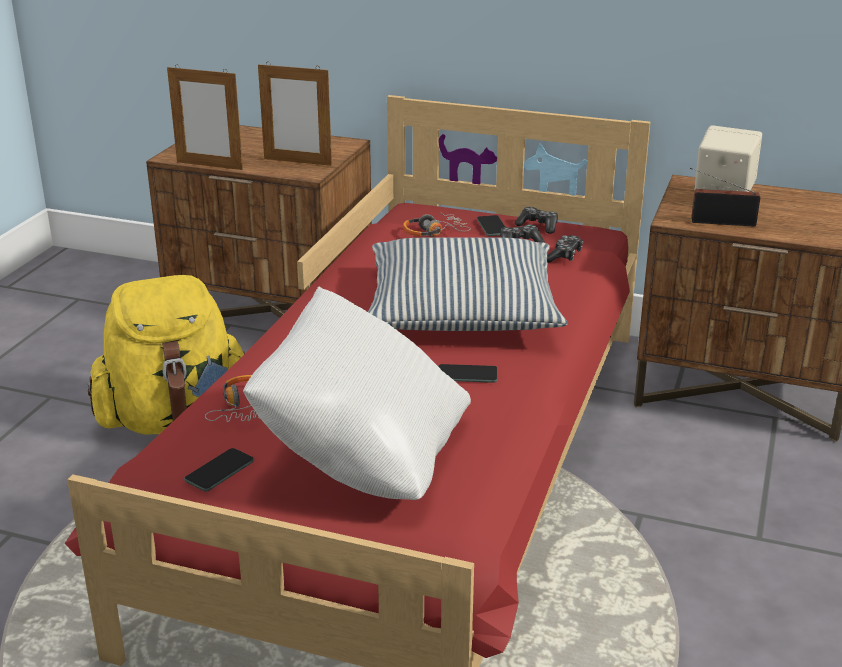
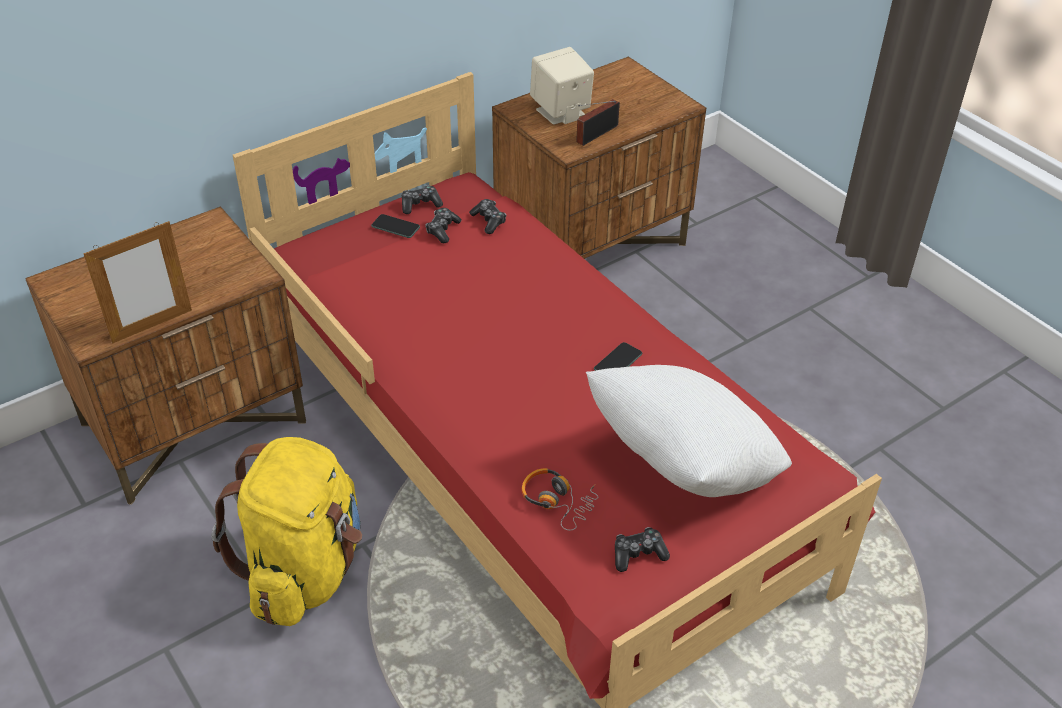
camera: 55 degrees left, 15 degrees up
phone [184,448,254,491] -> game controller [615,527,670,572]
picture frame [258,62,332,166] -> none
pillow [368,237,568,331] -> none
headphones [403,213,471,237] -> none

